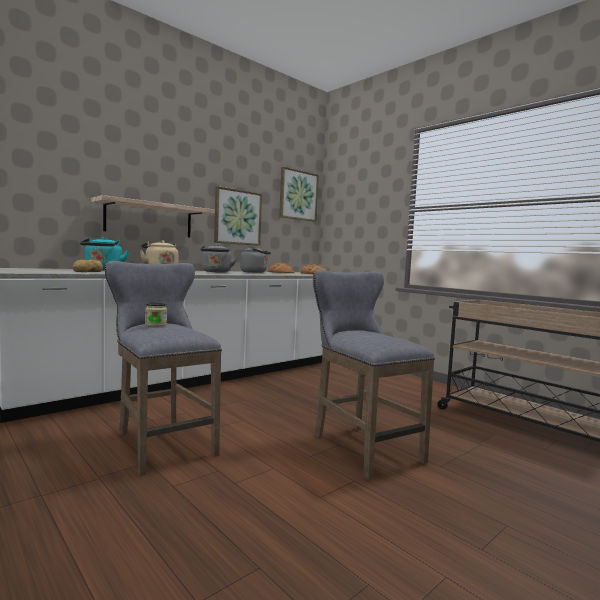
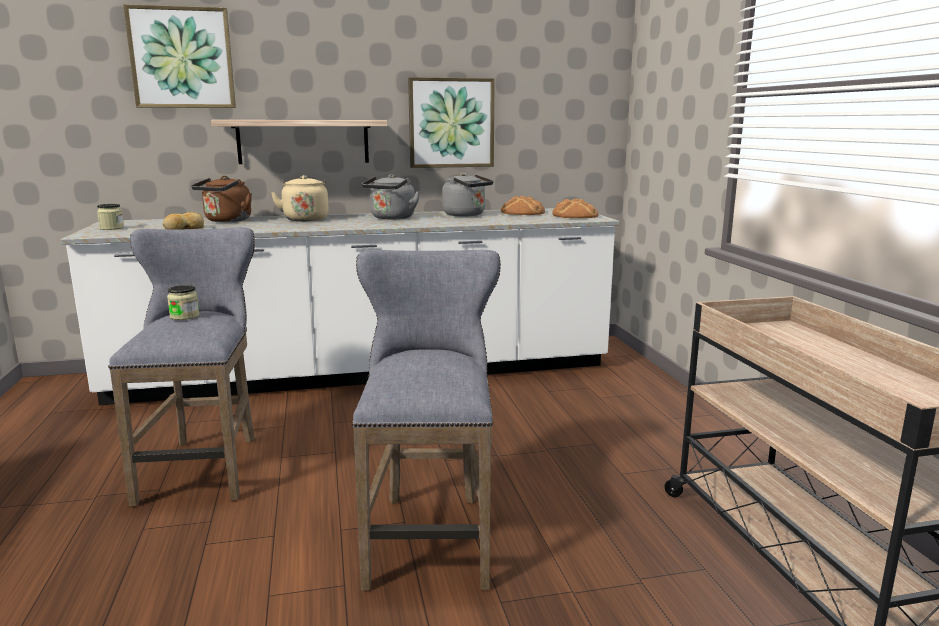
camera: 30 degrees right, 10 degrees up
turquoise kettle [80,237,129,270] -> brown kettle [191,176,252,222]
picture [279,167,319,222] -> picture moved to [123,4,236,108]
none -> jar [97,204,124,230]

